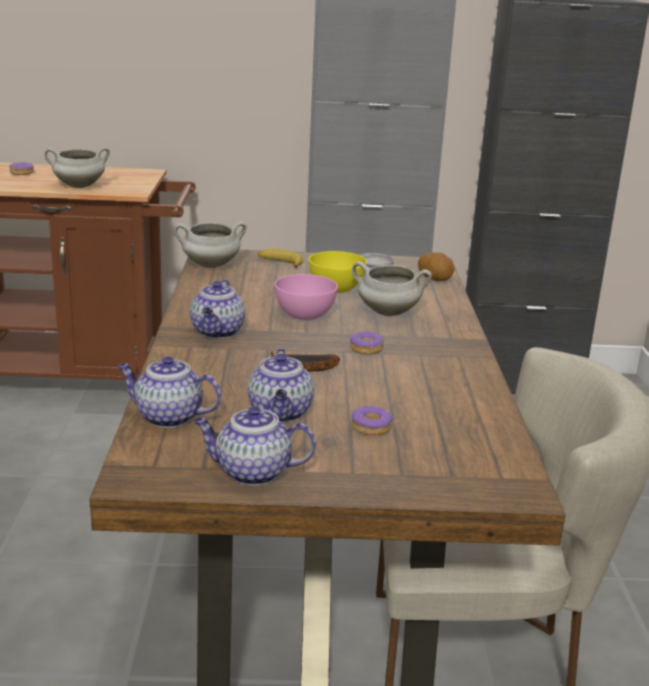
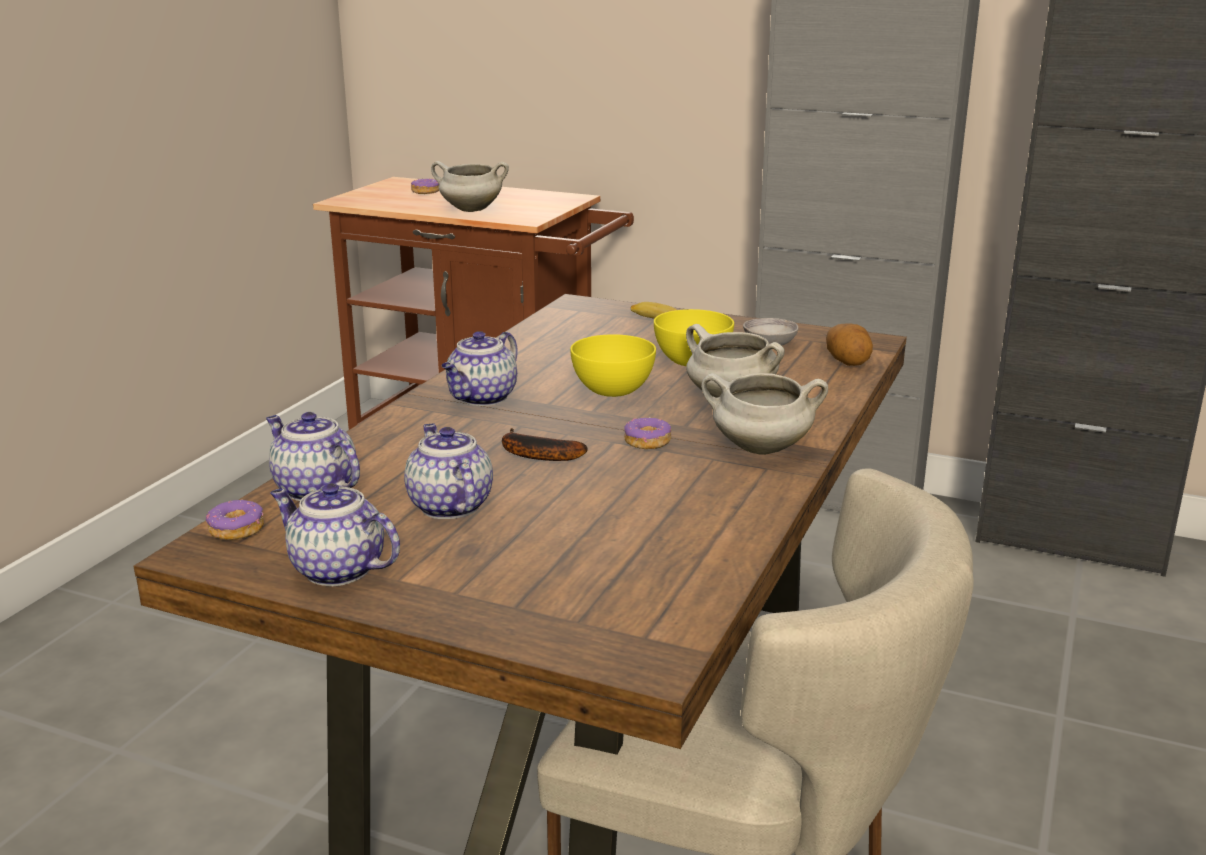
camera: 25 degrees right, 0 degrees up
white cooking pot [174,221,246,268] -> white cooking pot moved to [701,373,828,455]
teapot [248,349,314,422] -> teapot turned 135 degrees clockwise [404,423,493,519]
pink bowl [275,274,338,320] -> yellow bowl [570,334,656,397]
donut [351,406,394,436] -> donut moved to [206,500,264,540]

